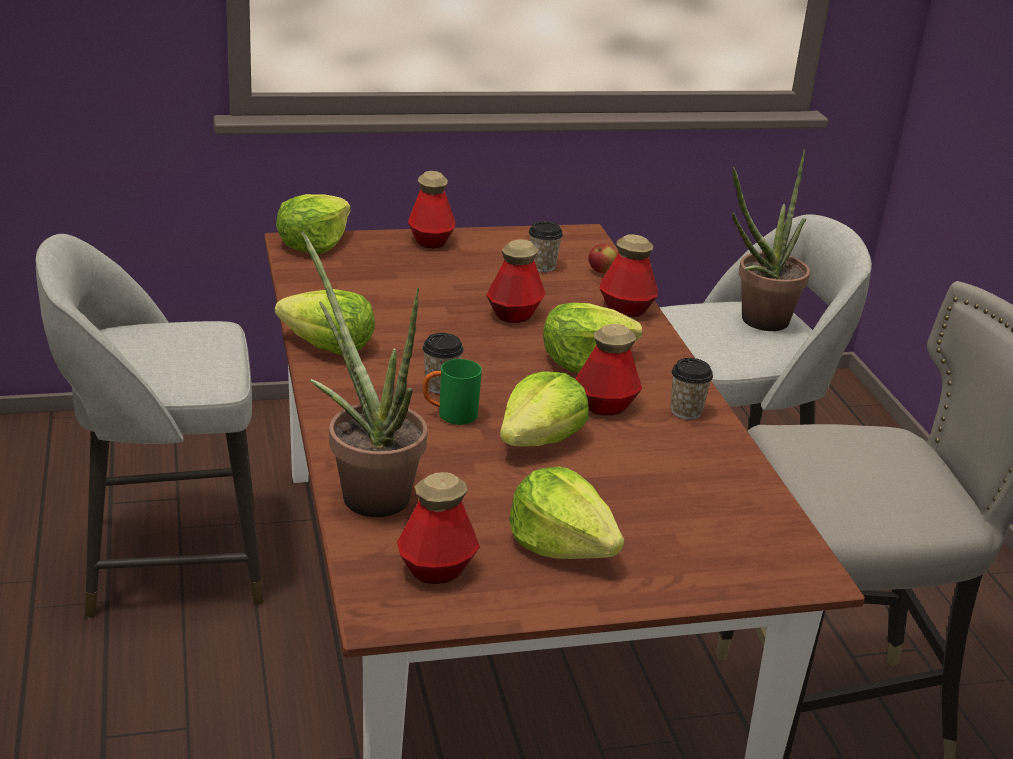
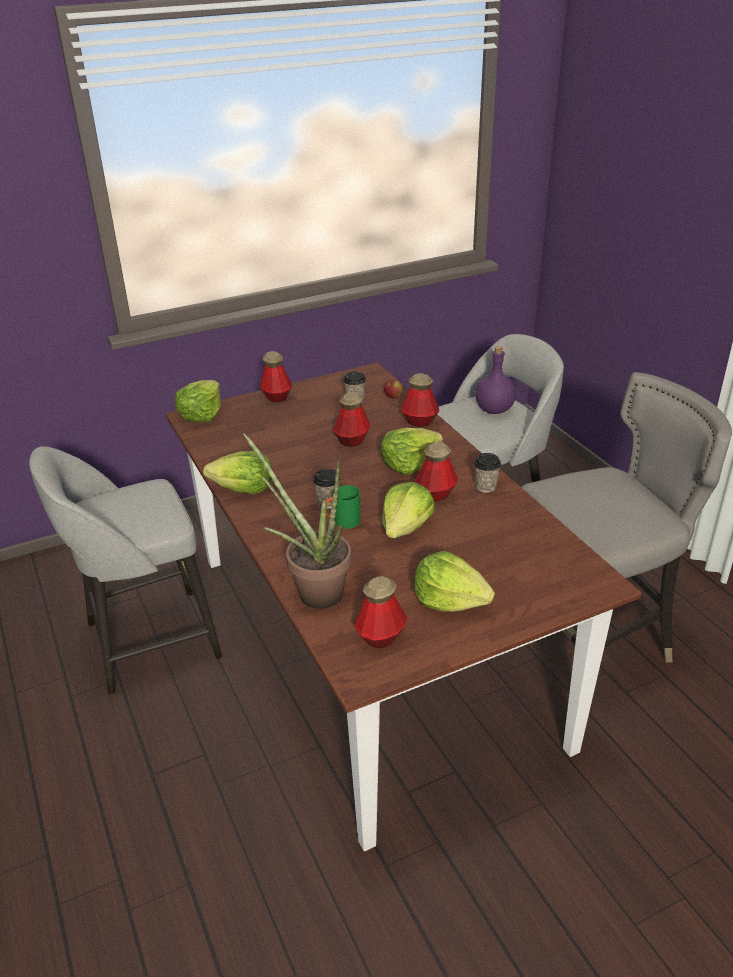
camera: 10 degrees left, 5 degrees up
potted plant [732,149,810,331] -> purple bottle [475,346,516,414]

